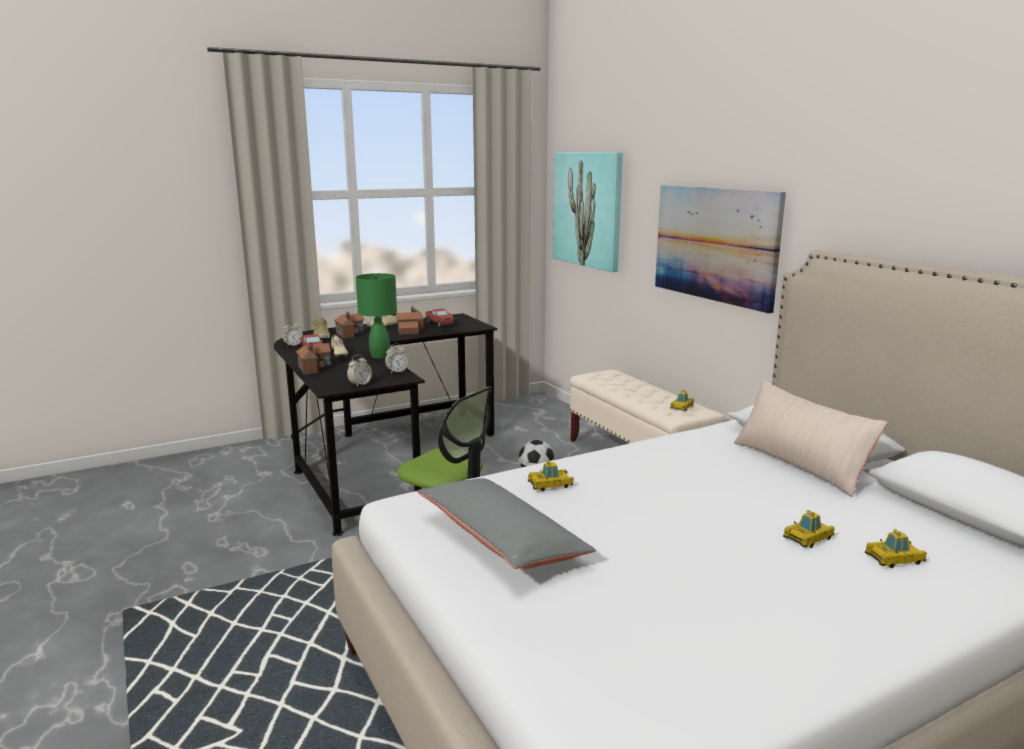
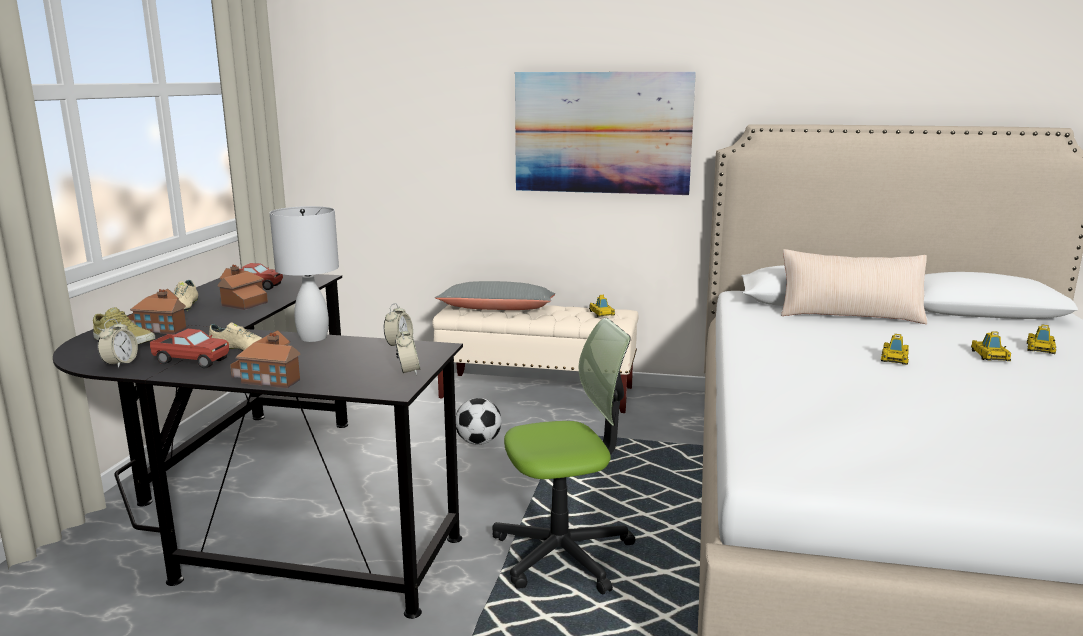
camera: 50 degrees left, 0 degrees up
green table lamp [356,273,397,359] -> white table lamp [270,206,339,342]
grey pillow [417,478,596,569] -> grey pillow moved to [435,281,555,310]
toy car [528,460,574,491] -> toy car moved to [881,334,909,365]
picture [553,152,623,272] -> none

